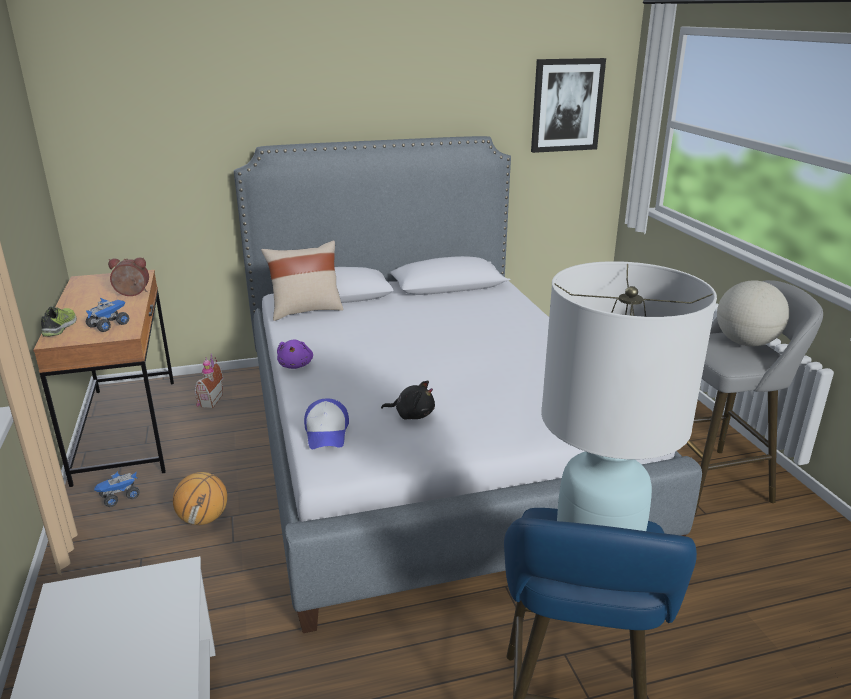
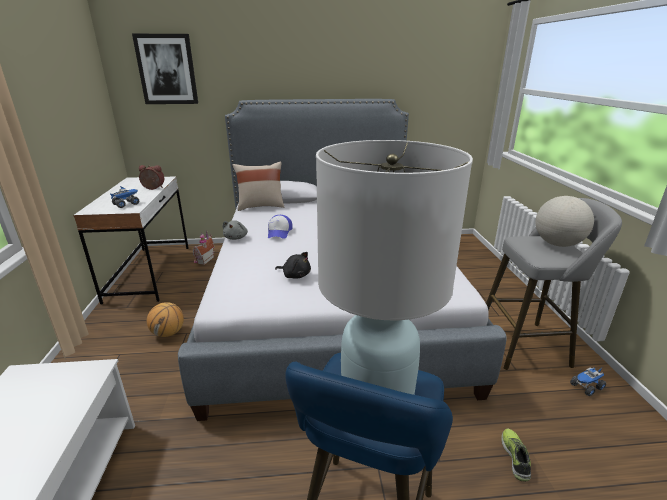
camera: 10 degrees right, 0 degrees up
brown desk [33,270,174,487] -> white desk [73,176,189,304]
shoe [41,306,77,337] -> shoe moved to [501,428,531,482]
toy truck [94,471,140,507] -> toy truck moved to [570,368,606,396]
purple plush toy [277,339,313,369] -> grey plush toy [223,220,248,240]
cap [304,399,349,449] -> cap moved to [268,215,293,239]
picture [531,58,606,153] -> picture moved to [132,34,198,104]

